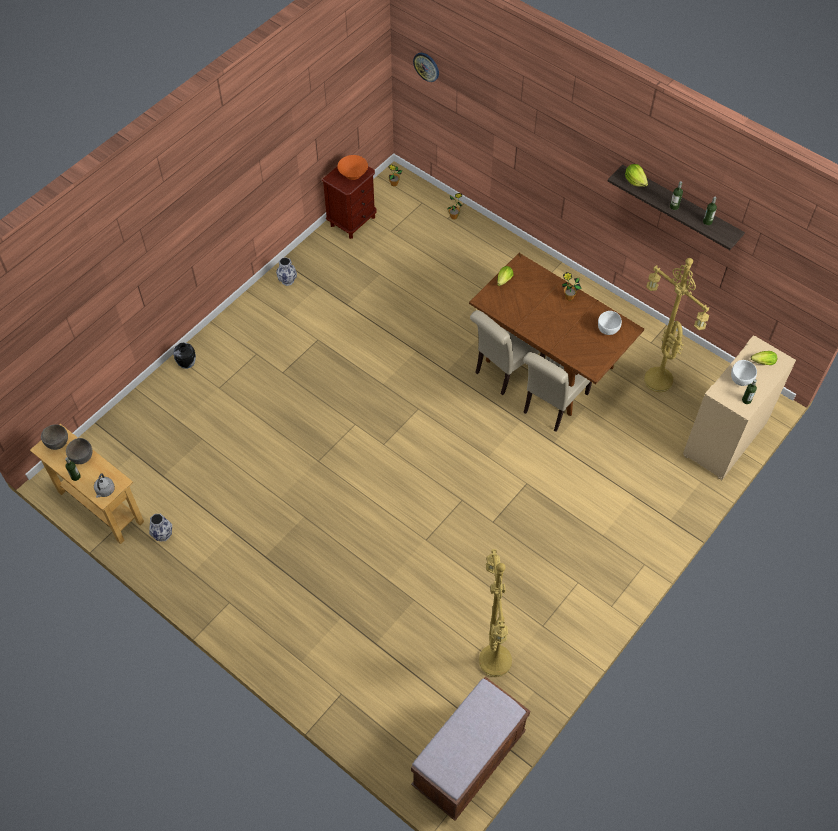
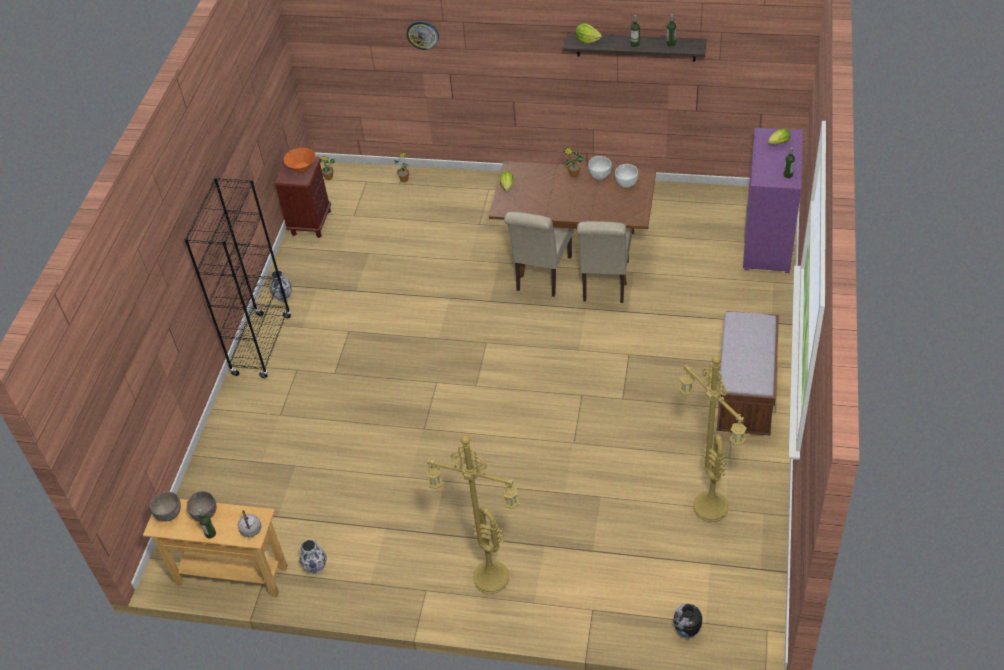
camera: 25 degrees left, 10 degrees down
vase [173,343,196,369] -> vase moved to [673,604,702,638]
brown bench [411,677,530,821] -> brown bench moved to [717,311,779,436]
wall clock [413,53,439,82] -> wall clock moved to [406,21,439,50]
yellow floor lamp [644,258,709,392] -> yellow floor lamp moved to [426,435,519,594]
beige cabinet [683,335,796,480] -> purple cabinet [743,128,803,273]
white bowl [731,360,757,386] -> white bowl moved to [588,156,612,180]
none -> black bookcase [184,177,291,378]

